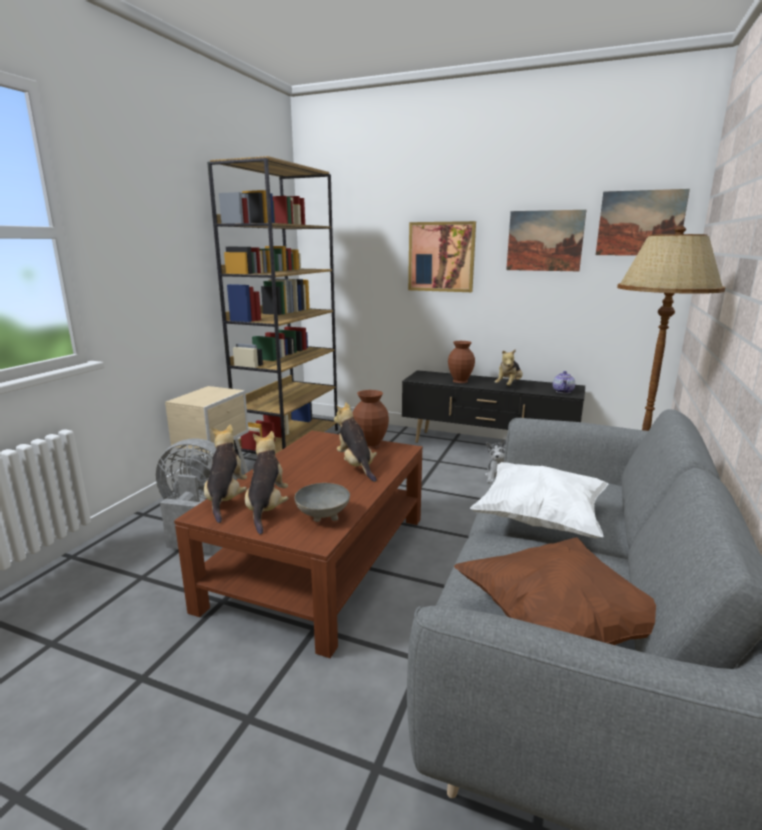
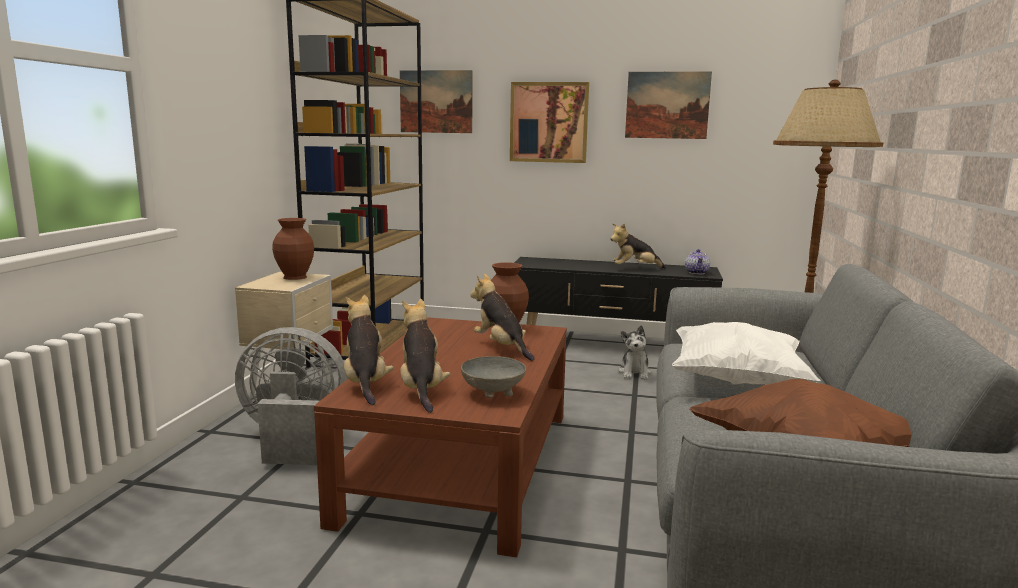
camera: 10 degrees left, 5 degrees down
brown vase [448,341,475,383] -> brown vase moved to [272,218,314,280]
plush toy [494,349,523,386] -> plush toy turned 60 degrees clockwise [610,223,666,268]
picture [596,189,690,256] -> picture moved to [400,70,473,133]

